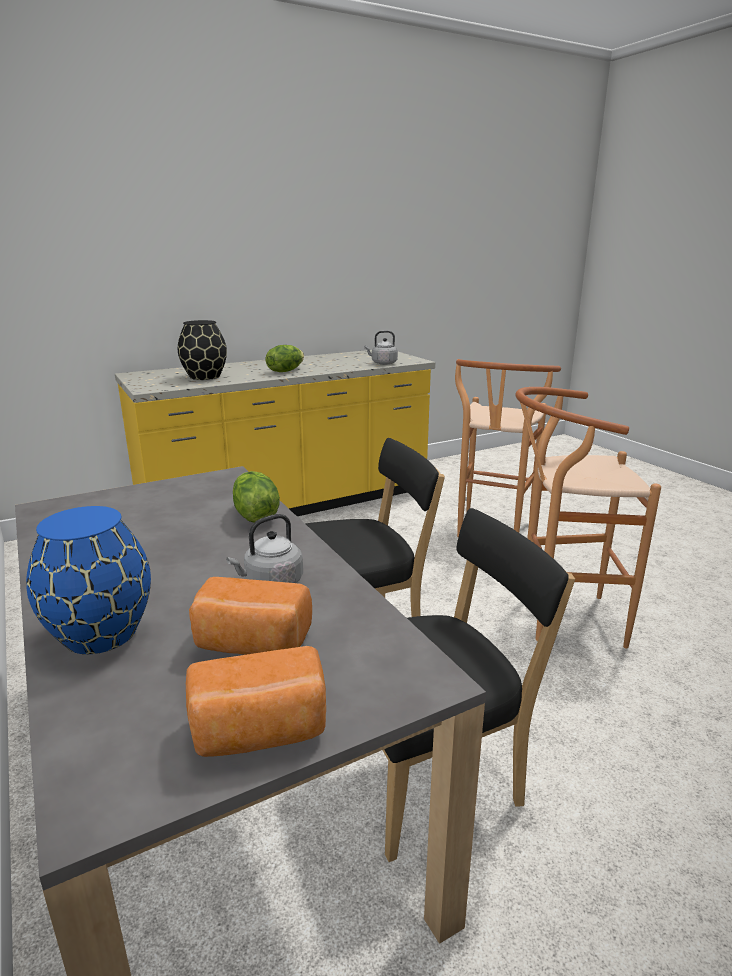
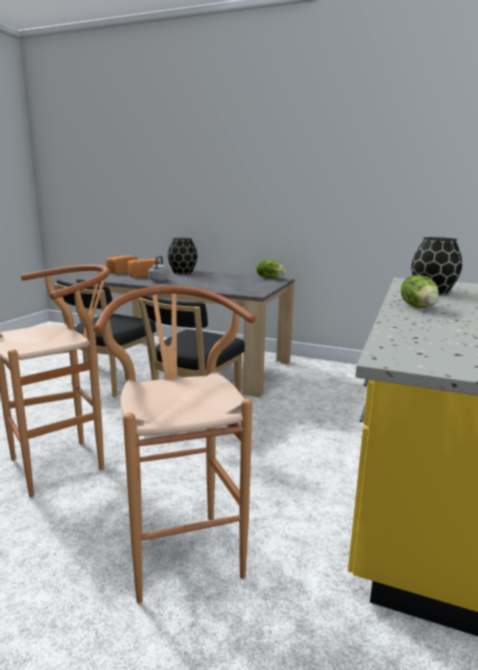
camera: 140 degrees right, 5 degrees down
blue vase [26,506,151,654] -> black vase [168,238,197,274]
lettuce [233,471,280,523] -> lettuce moved to [256,260,286,278]
grey kettle [364,331,398,365] -> none

